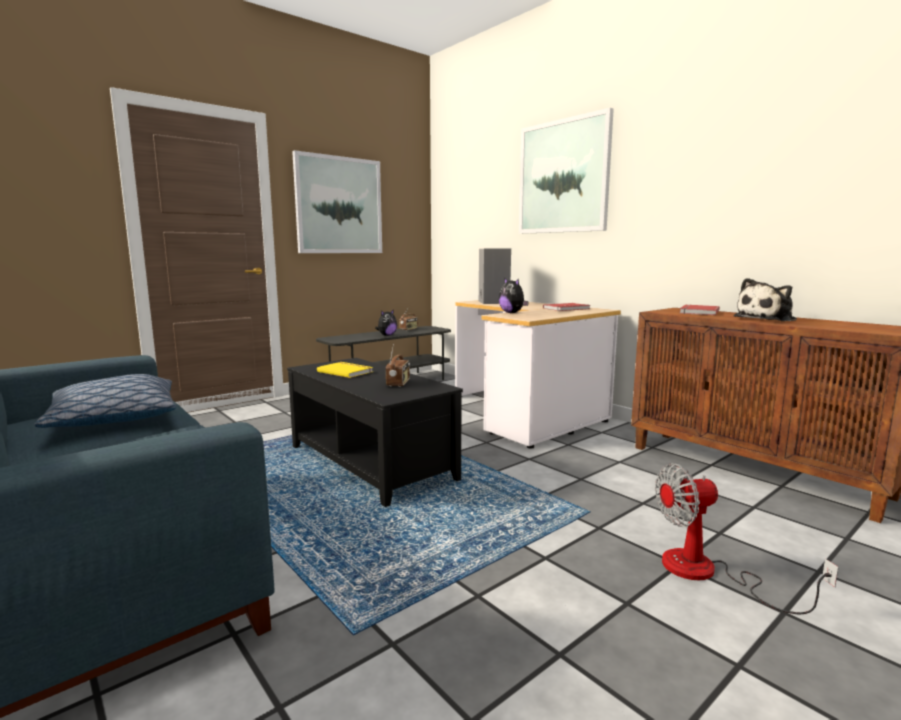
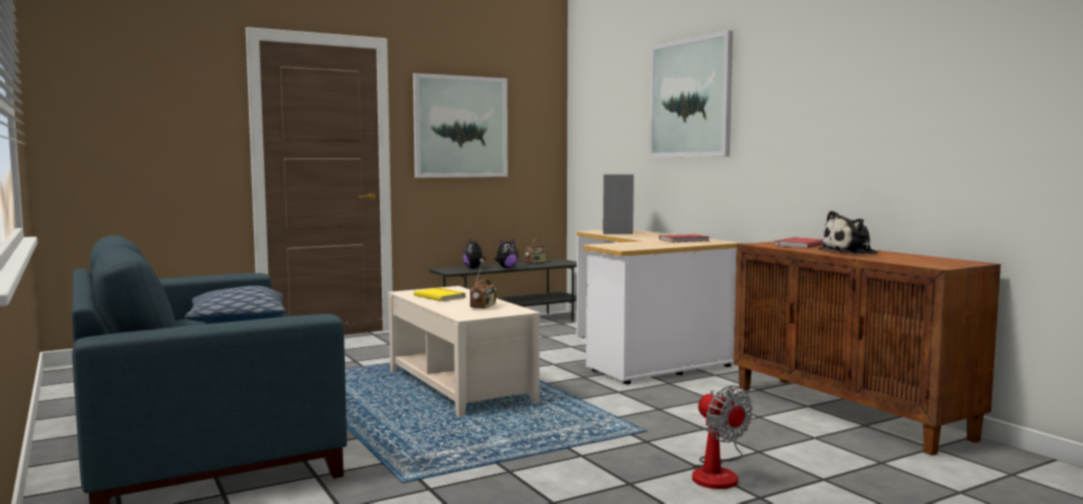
camera: 10 degrees right, 5 degrees down
black coffee table [287,358,463,507] -> beige coffee table [388,286,540,417]
plush toy [499,278,529,313] -> plush toy moved to [463,239,485,268]
fan [655,463,839,614] -> fan turned 120 degrees counterclockwise [692,385,753,489]

